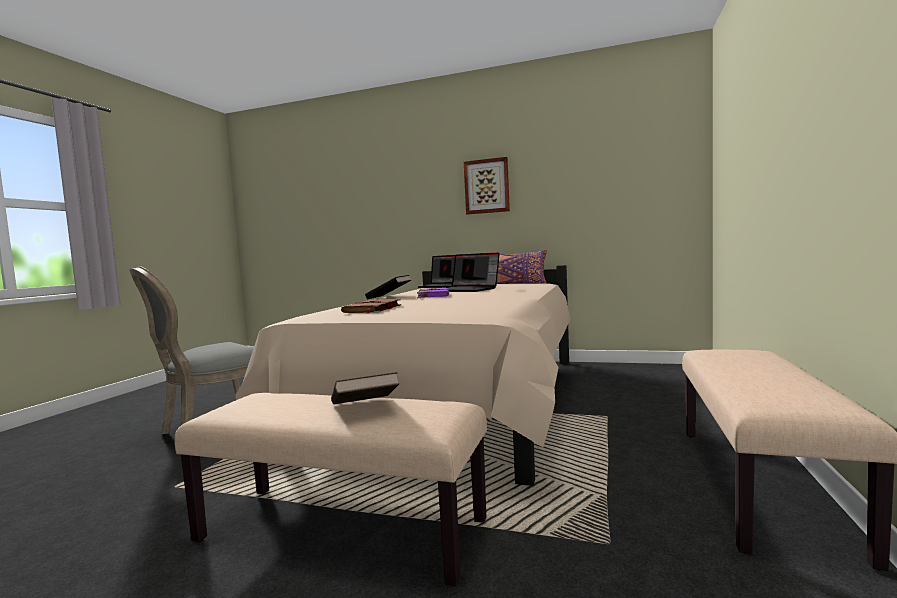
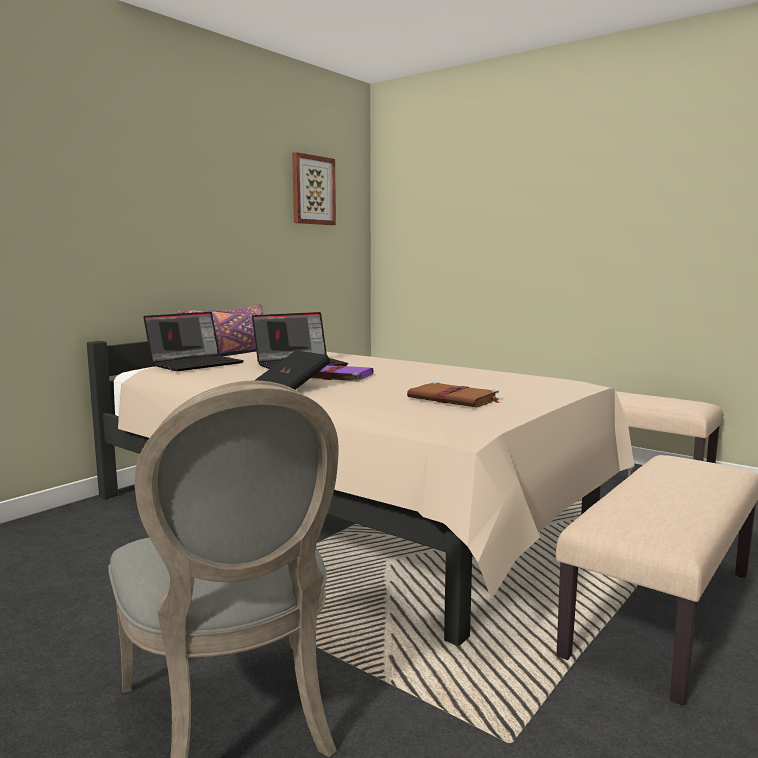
camera: 70 degrees left, 5 degrees up
brown book [331,372,399,404] -> none
picture [464,157,510,215] -> picture moved to [292,152,336,225]

